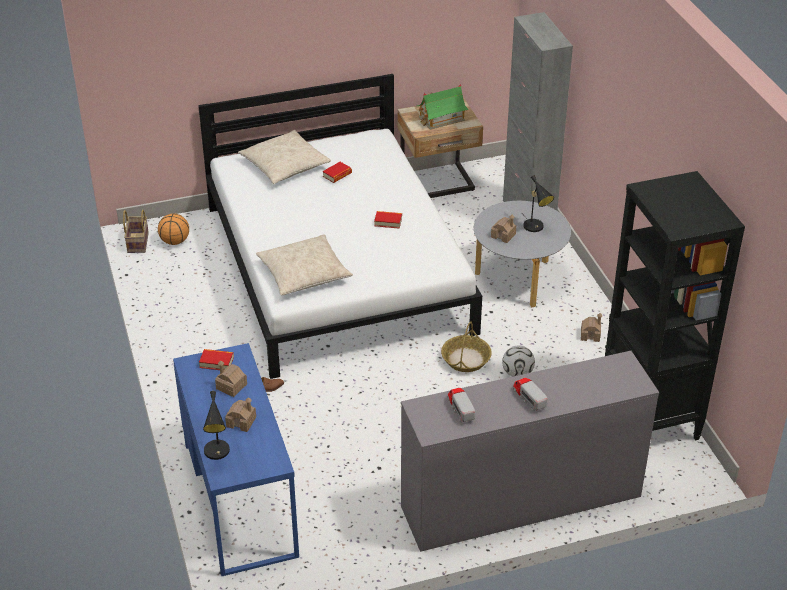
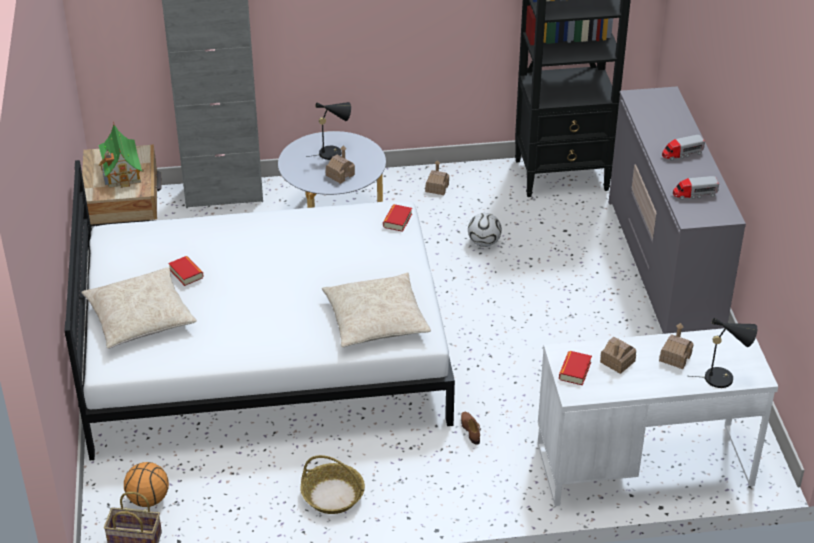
camera: 80 degrees left, 0 degrees up
blue desk [173,343,299,576] -> white desk [538,328,778,506]
book [374,211,402,229] -> book moved to [383,204,412,232]
basket [441,321,492,372] -> basket moved to [300,455,365,514]

